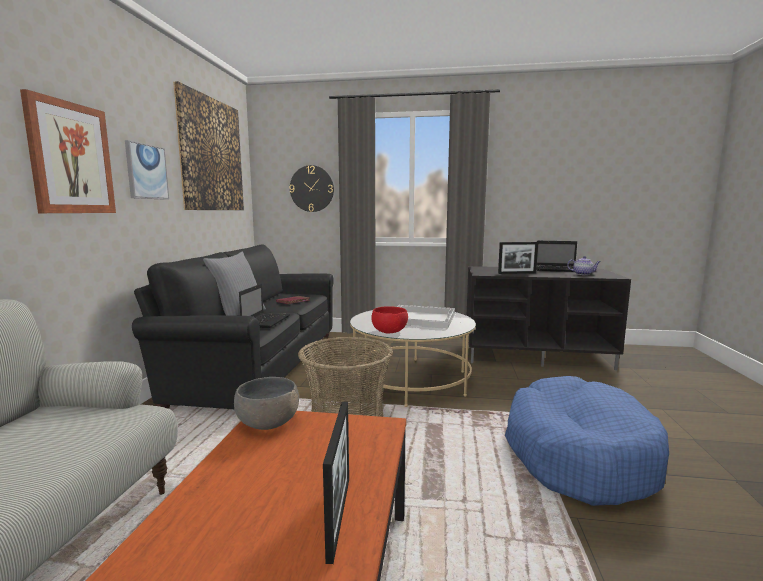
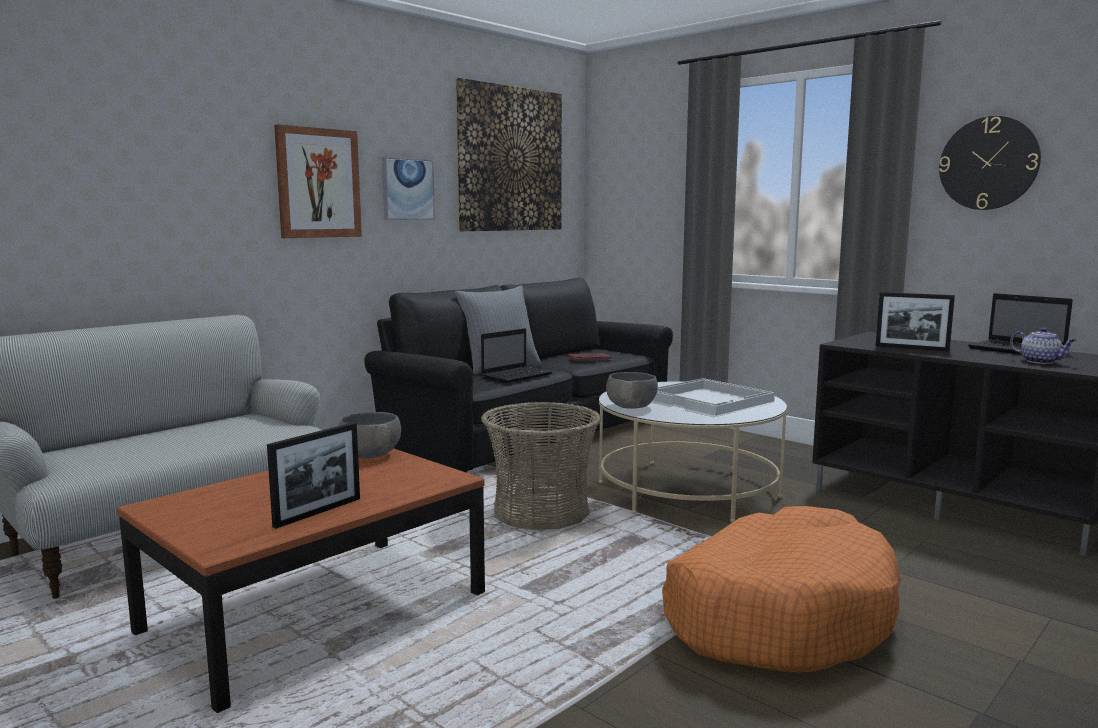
camera: 35 degrees right, 0 degrees up
wall clock [289,165,334,212] -> wall clock moved to [939,116,1041,210]
red bowl [371,306,408,333] -> grey bowl [606,372,658,409]
blue dog bed [505,376,669,506] -> orange dog bed [662,506,901,672]

